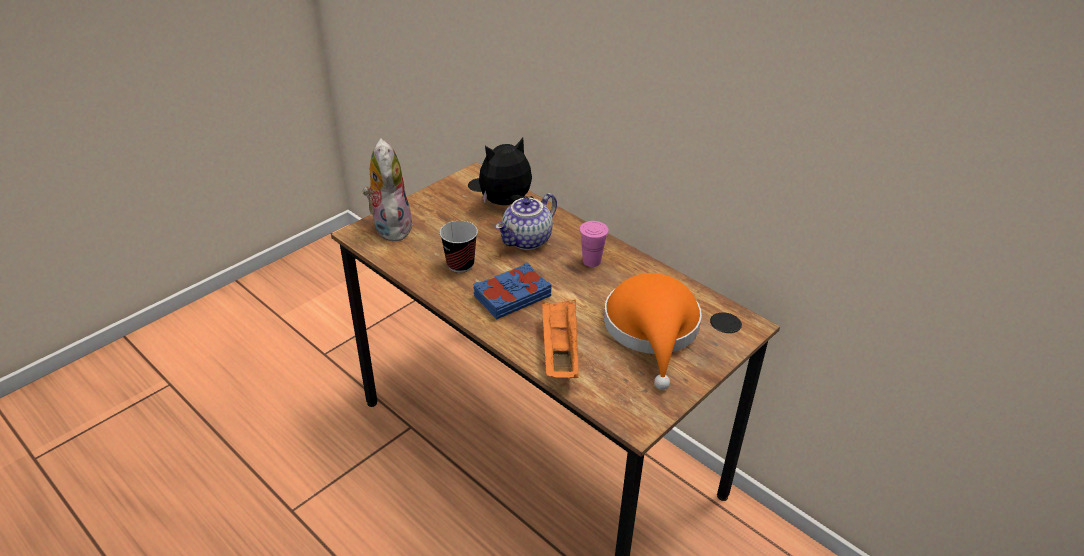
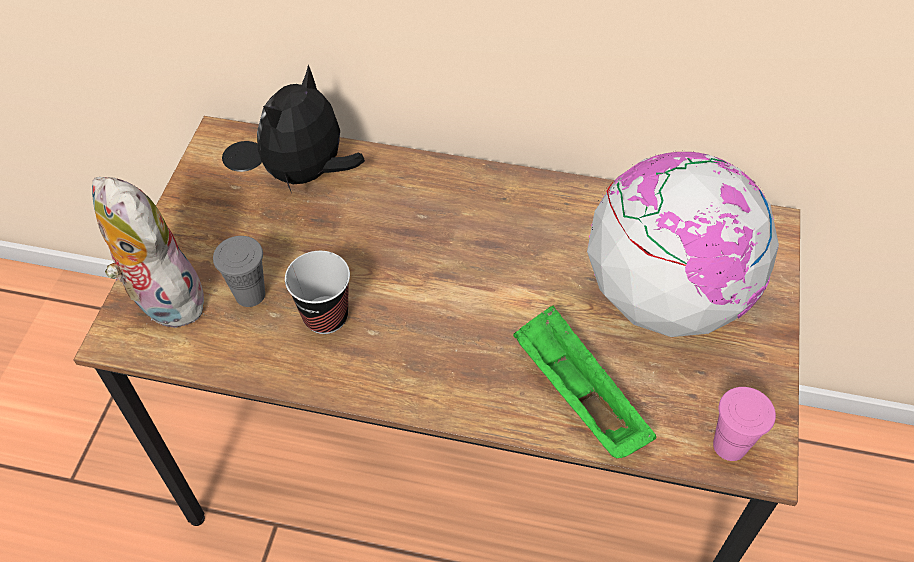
camera: 30 degrees left, 15 degrees up
blue book [473,262,552,319] -> none
teapot [495,193,557,250] -> none
orange tray [542,300,579,378] -> green tray [513,306,656,458]
pink cup [579,221,609,267] -> pink cup moved to [713,387,776,461]
orange hat [604,273,702,390] -> globe [587,150,779,337]
none -> grey cup [213,236,265,307]

